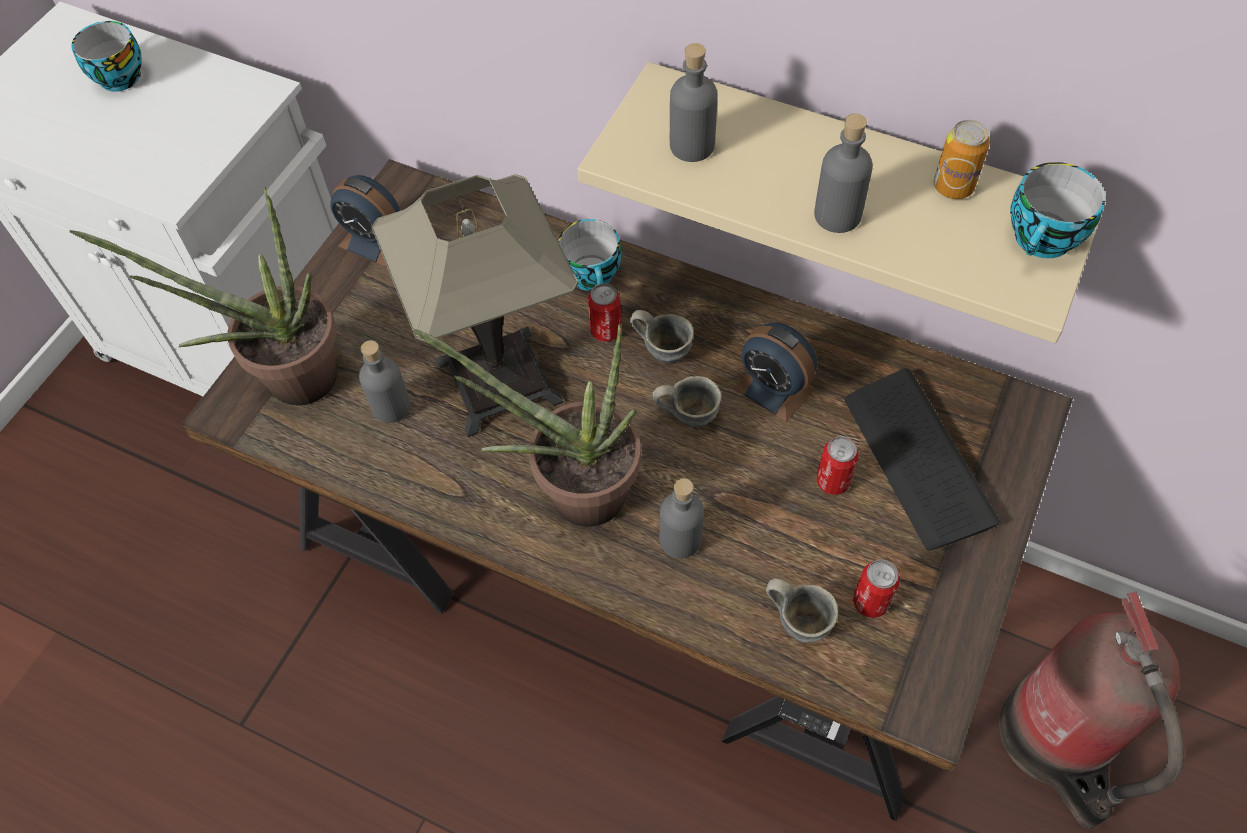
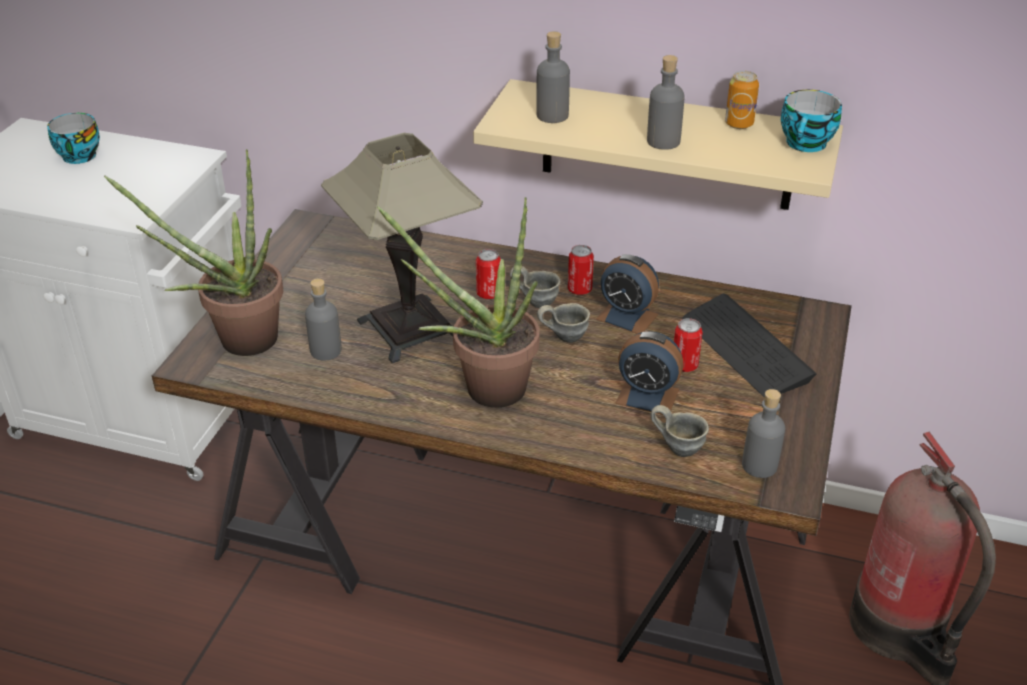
camera: 10 degrees left, 20 degrees down
alarm clock [330,175,400,267] -> alarm clock moved to [615,331,684,415]
cup [558,219,621,291] -> none
grey bottle [659,478,704,559] -> grey bottle moved to [742,389,785,478]
can [853,559,900,618] -> can moved to [568,245,594,295]

